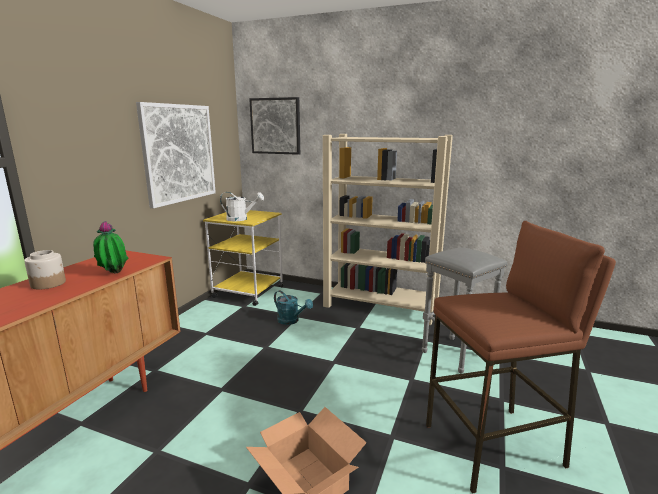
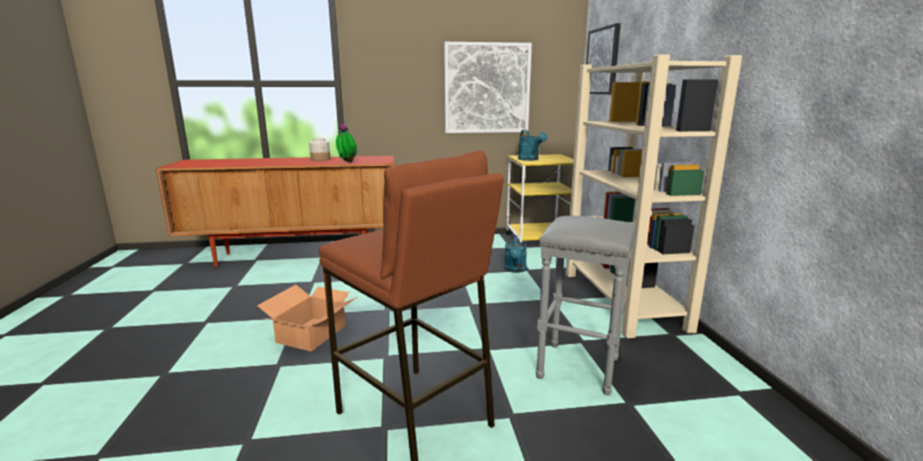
camera: 60 degrees right, 0 degrees up
white watering can [220,192,264,221] -> turquoise watering can [518,130,547,161]

